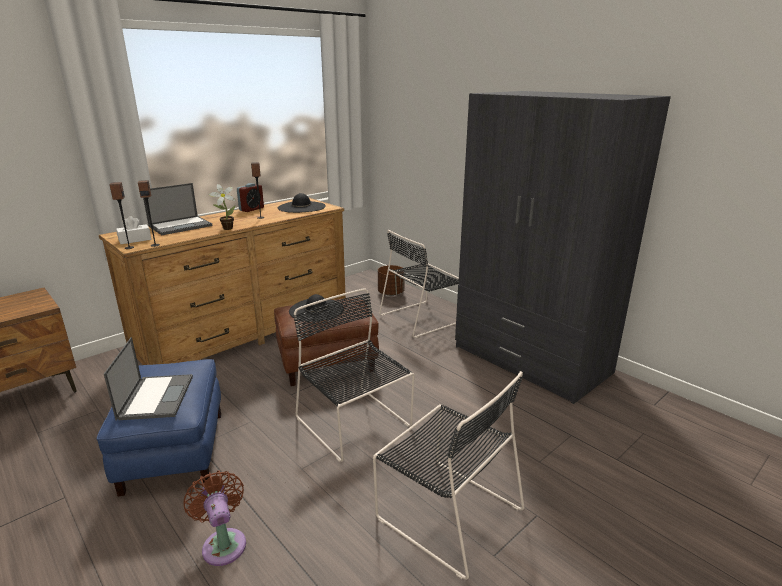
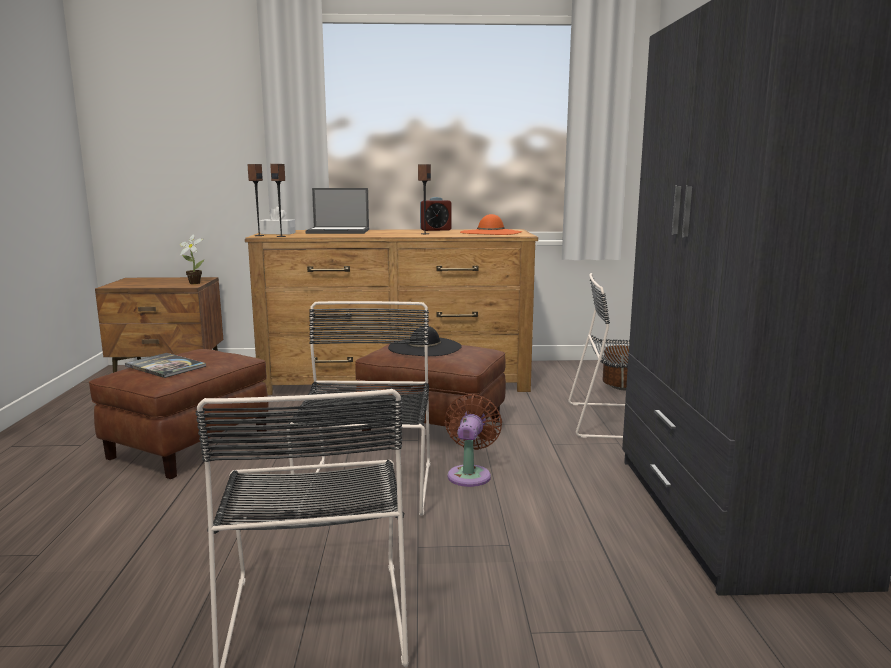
camera: 40 degrees right, 10 degrees down
blue ottoman [97,359,221,496] -> brown ottoman [89,349,269,479]
laptop [104,337,193,421] -> book [125,353,206,378]
brown fan [183,471,246,566] -> brown fan moved to [445,394,502,487]
potted plant [209,184,235,230] -> potted plant moved to [180,234,205,284]
black hat [278,193,326,213] -> orange hat [460,214,522,235]

